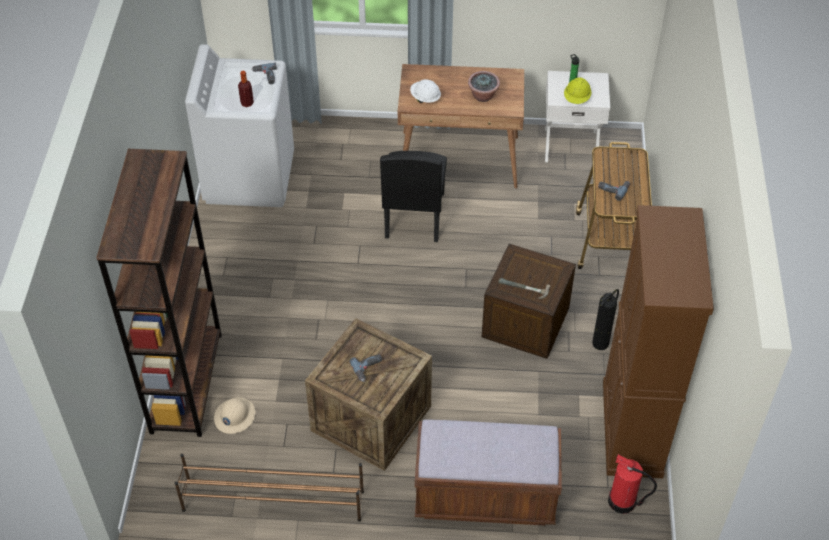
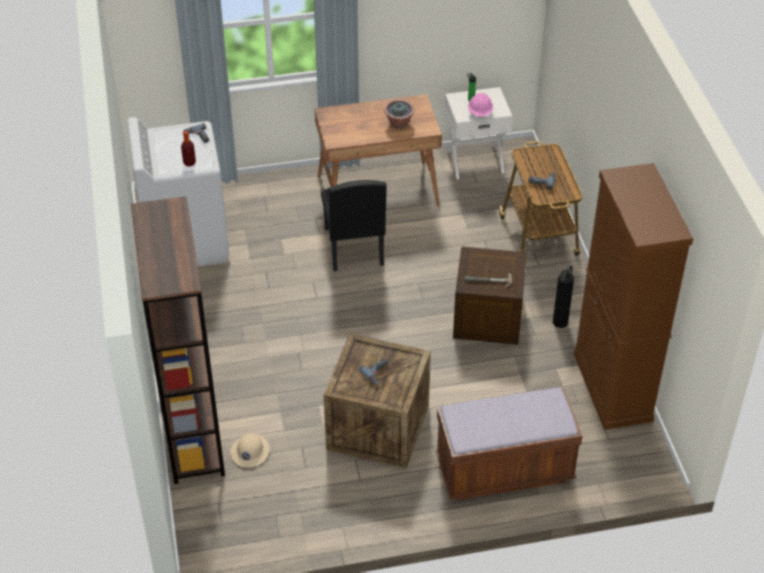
camera: 15 degrees left, 5 degrees down
brown shoe rack [175,454,364,521] -> none
white hard hat [410,79,441,103] -> none
yellow hard hat [564,77,591,104] -> pink hard hat [468,93,493,117]
fire extinguisher [608,454,657,514] -> none

